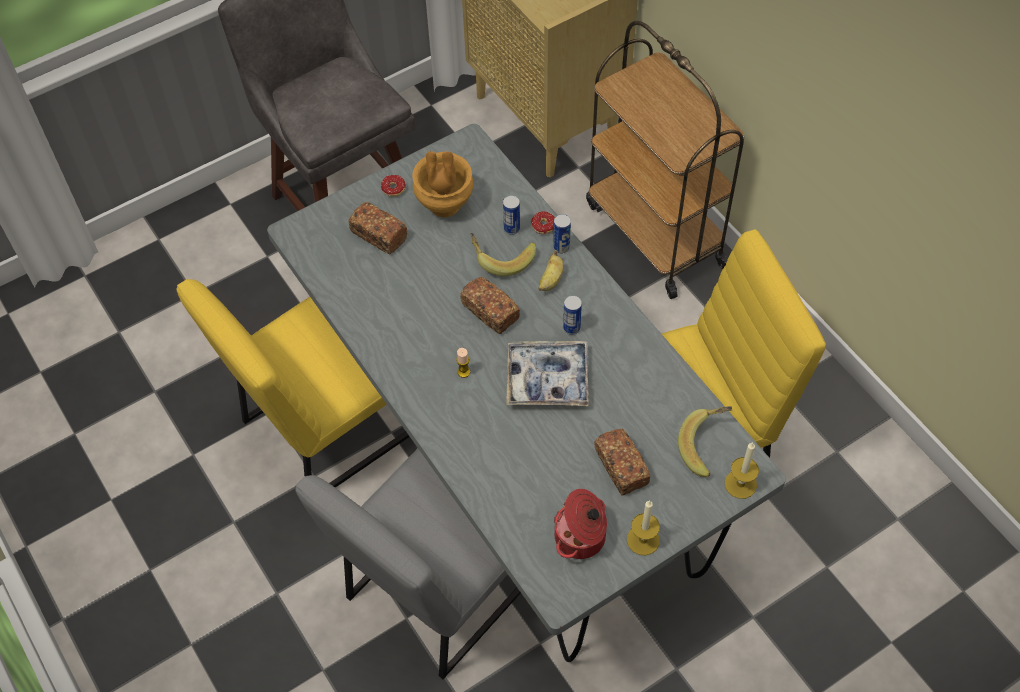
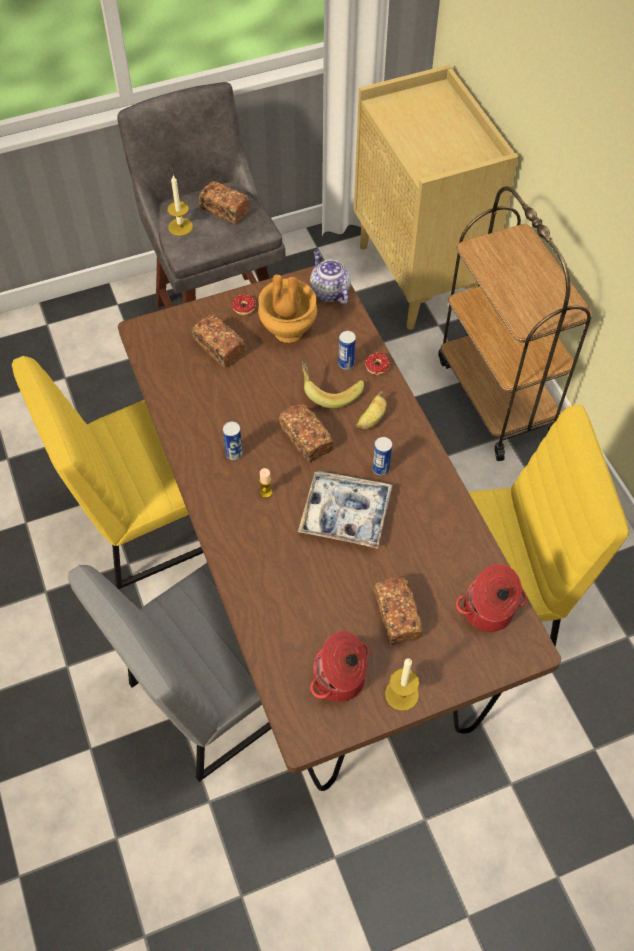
camera: 10 degrees right, 0 degrees up
grey dining table [267,124,786,662] -> brown dining table [118,266,561,791]
can [553,214,571,253] -> can moved to [223,421,243,461]
banana [678,406,732,477] -> cooking pot [456,564,527,632]
candle [725,442,759,499] -> candle moved to [167,175,193,236]
none -> bread [199,181,250,224]
none -> teapot [310,250,351,305]

